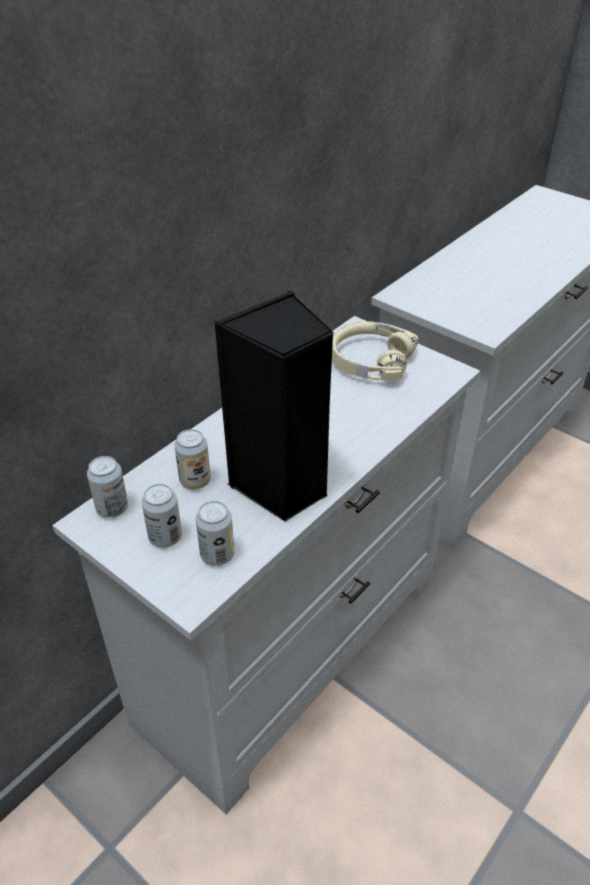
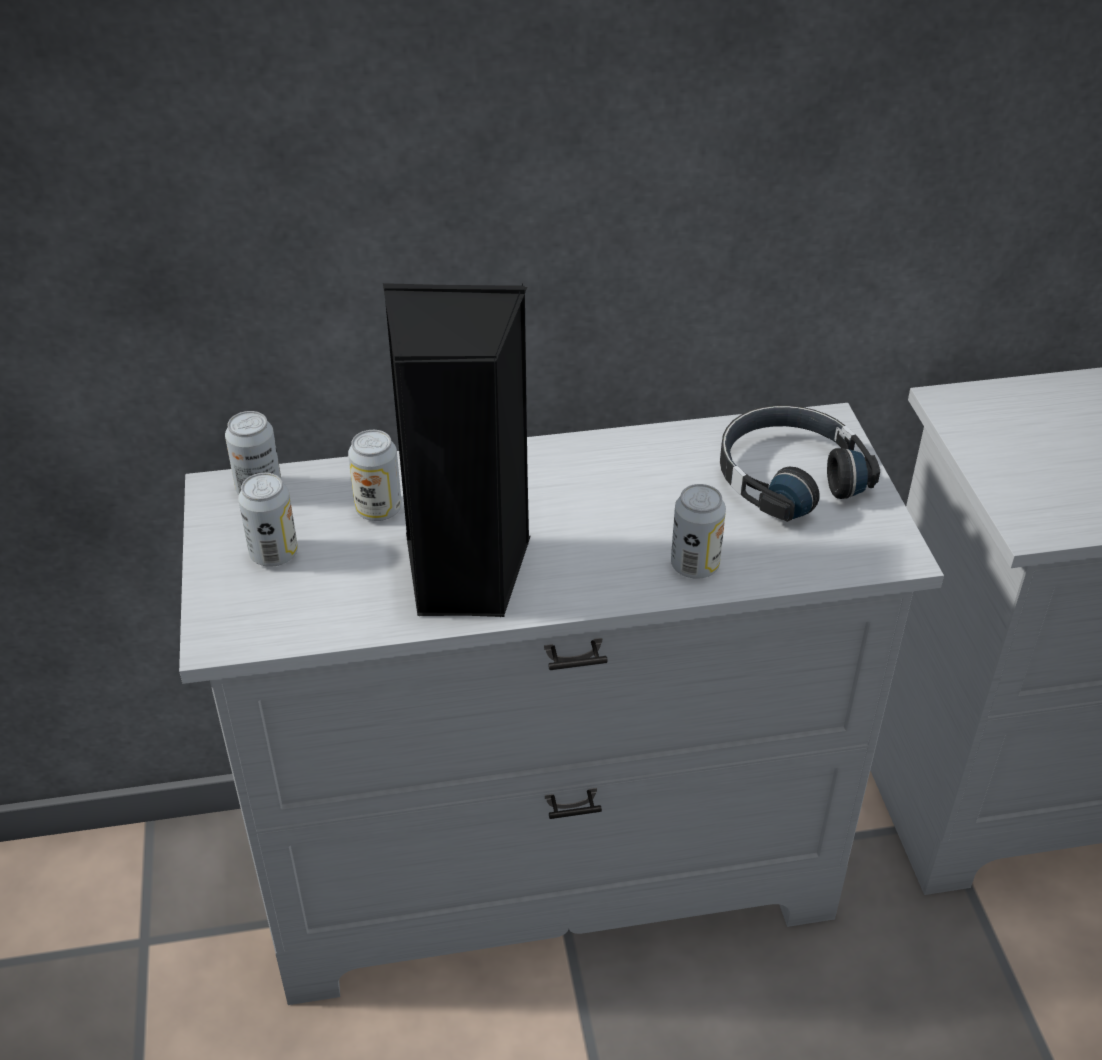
camera: 40 degrees right, 0 degrees up
can [196,501,234,566] -> can moved to [671,484,726,579]
beige headphones [332,321,418,380] -> black headphones [720,405,880,522]

